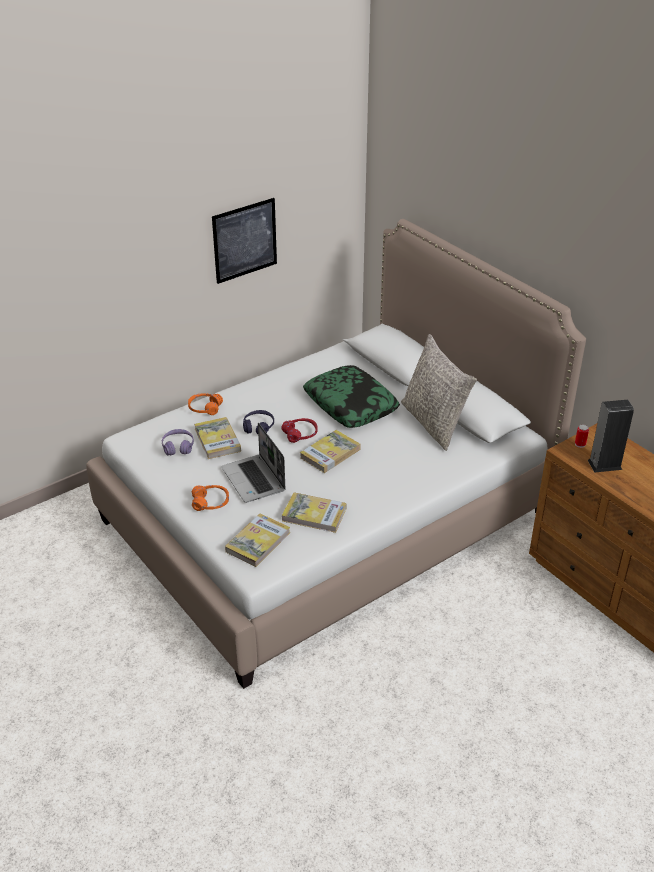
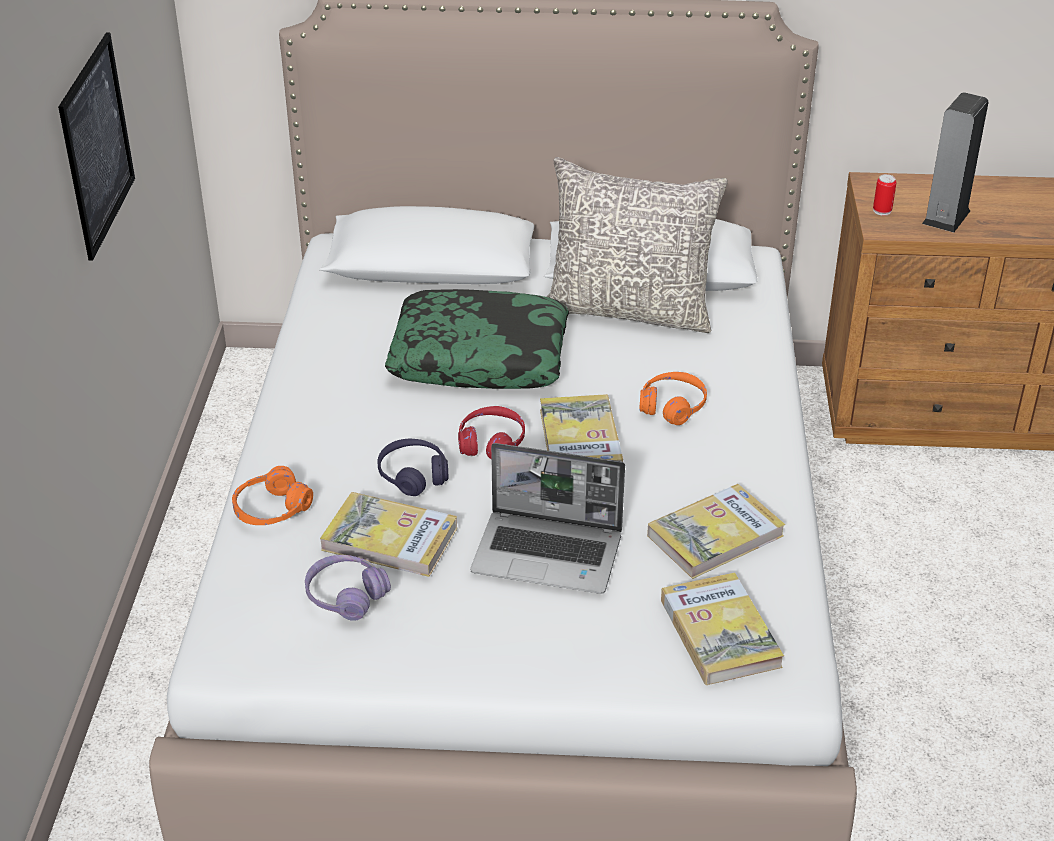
camera: 50 degrees left, 0 degrees up
orange headphones [192,485,229,511] -> orange headphones moved to [639,372,707,425]

